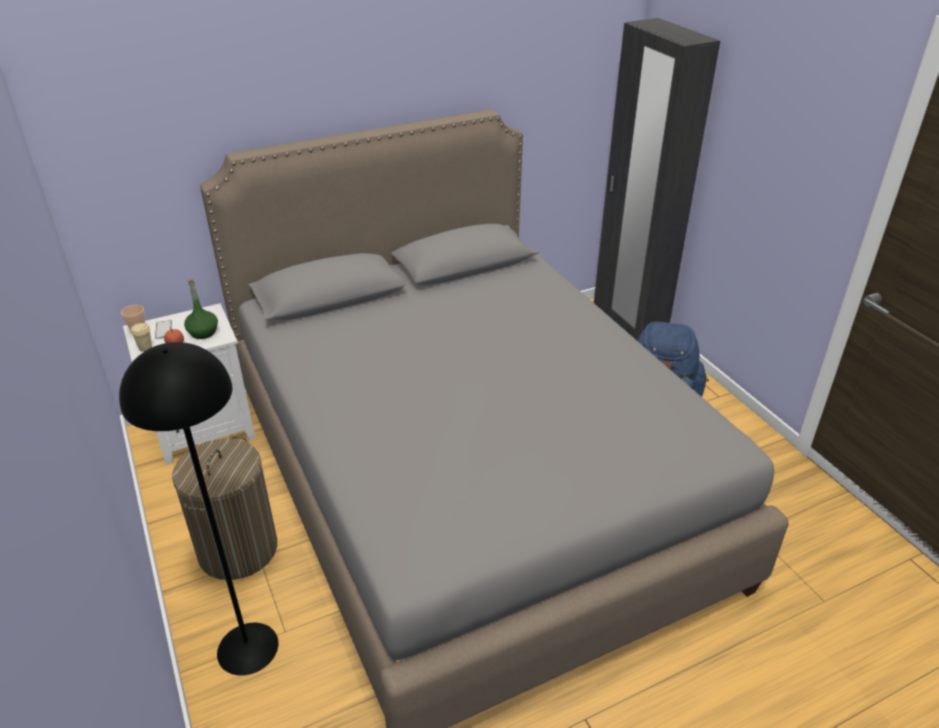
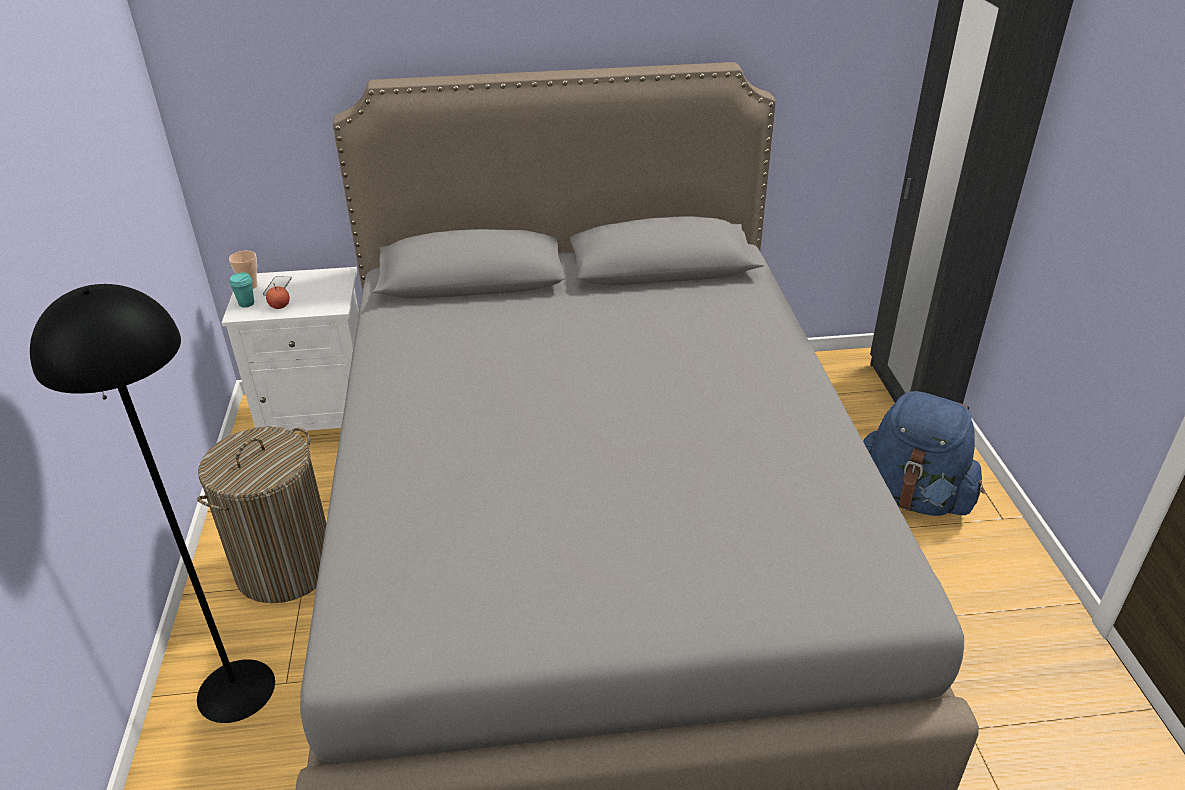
camera: 20 degrees right, 0 degrees up
beige cup [131,323,152,352] -> turquoise cup [229,273,254,308]
green bottle [184,279,218,339] -> none

